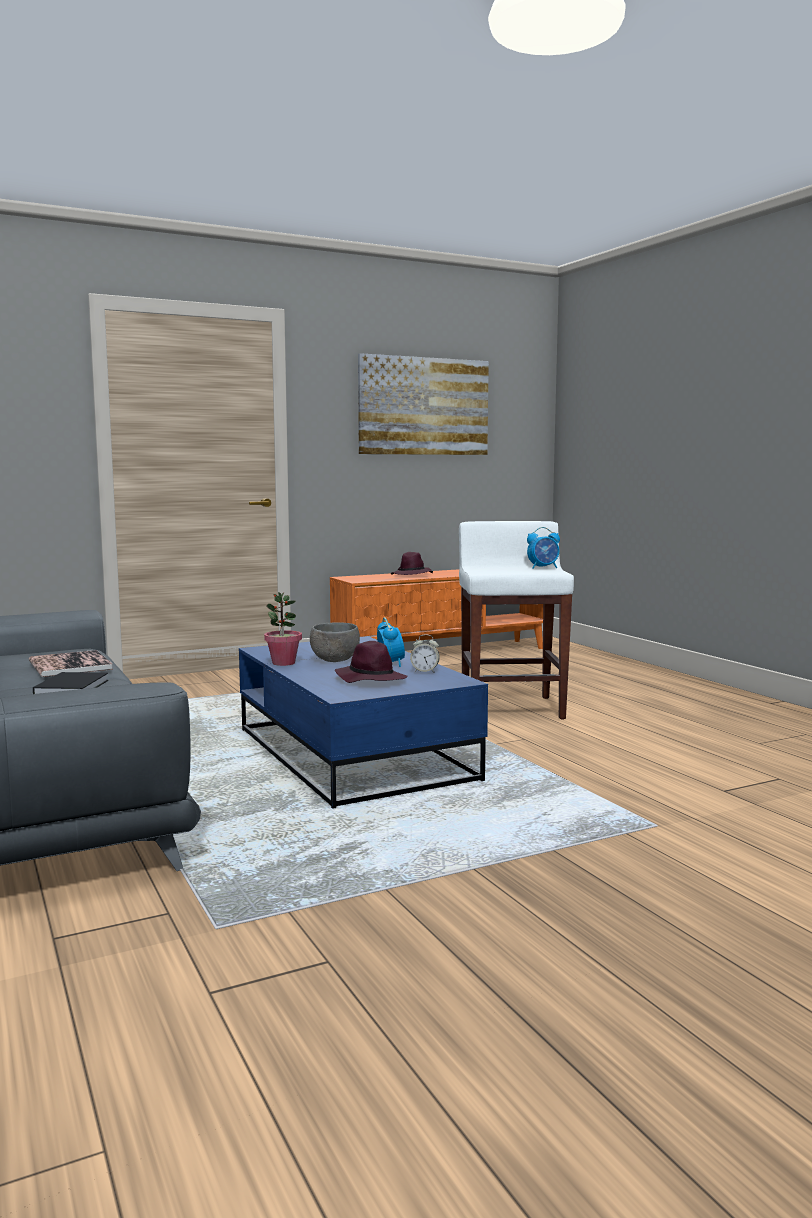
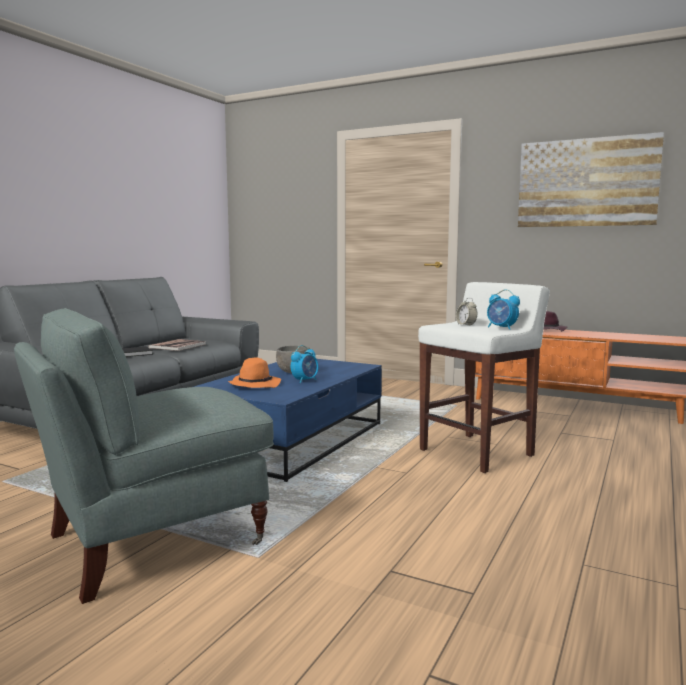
camera: 55 degrees right, 0 degrees up
potted plant [264,592,302,666] -> none
purple hat [335,641,408,683] -> orange hat [228,357,281,388]
alarm clock [410,634,440,673] -> alarm clock moved to [456,298,477,326]
none -> grey armchair [14,308,274,604]

